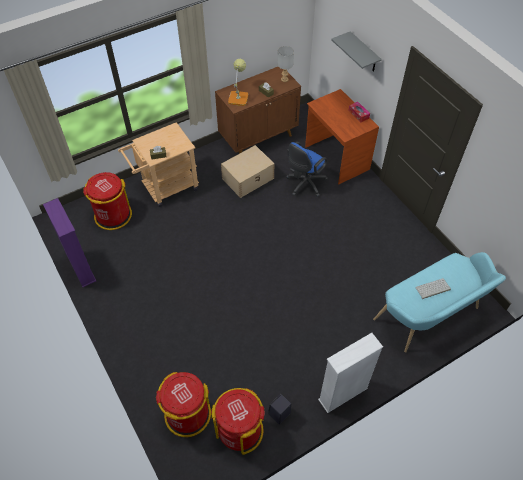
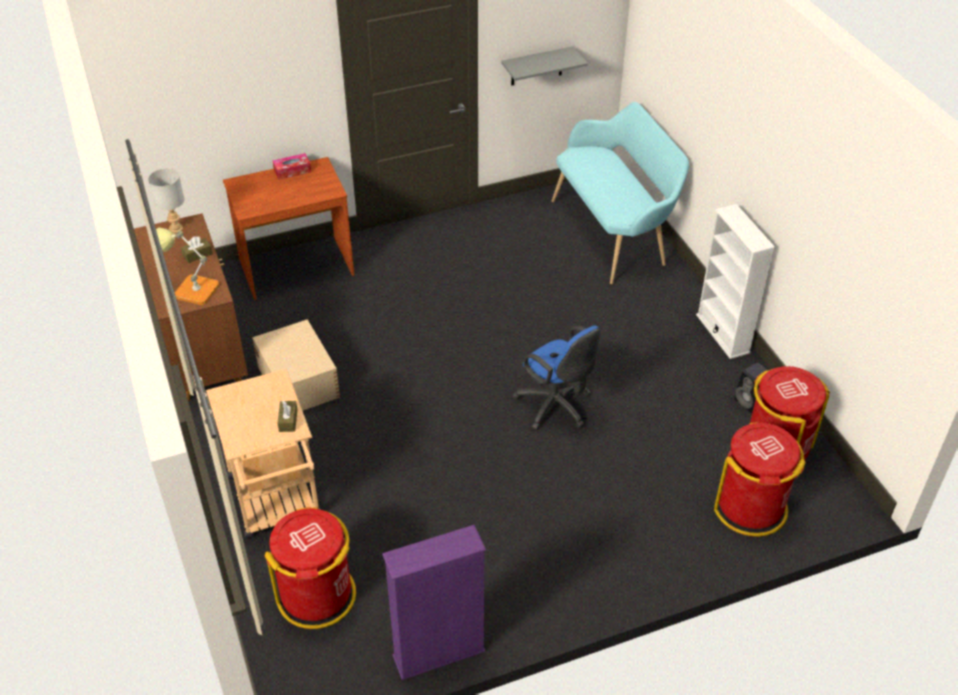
camera: 80 degrees left, 10 degrees down
blue office chair [286,142,328,197] -> blue office chair moved to [513,326,601,430]
grey shelf [331,31,382,72] -> grey shelf moved to [501,46,588,85]
keyboard [415,278,451,299] -> none

